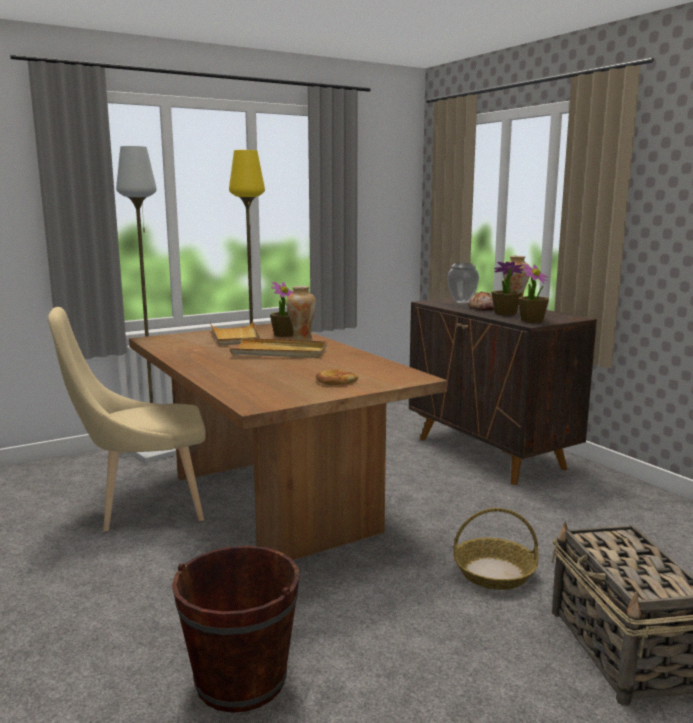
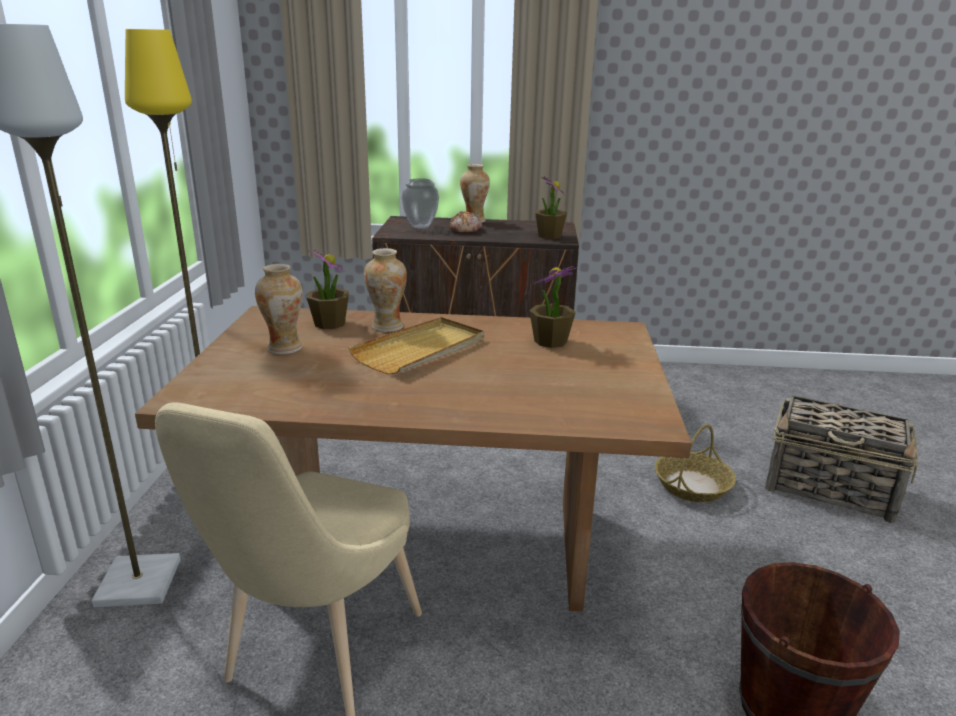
camera: 55 degrees left, 10 degrees up
beige tray [210,321,260,346] -> vase [255,264,302,354]
bread [316,369,358,385] -> none
potted plant [491,261,523,315] -> potted plant moved to [529,266,576,348]

